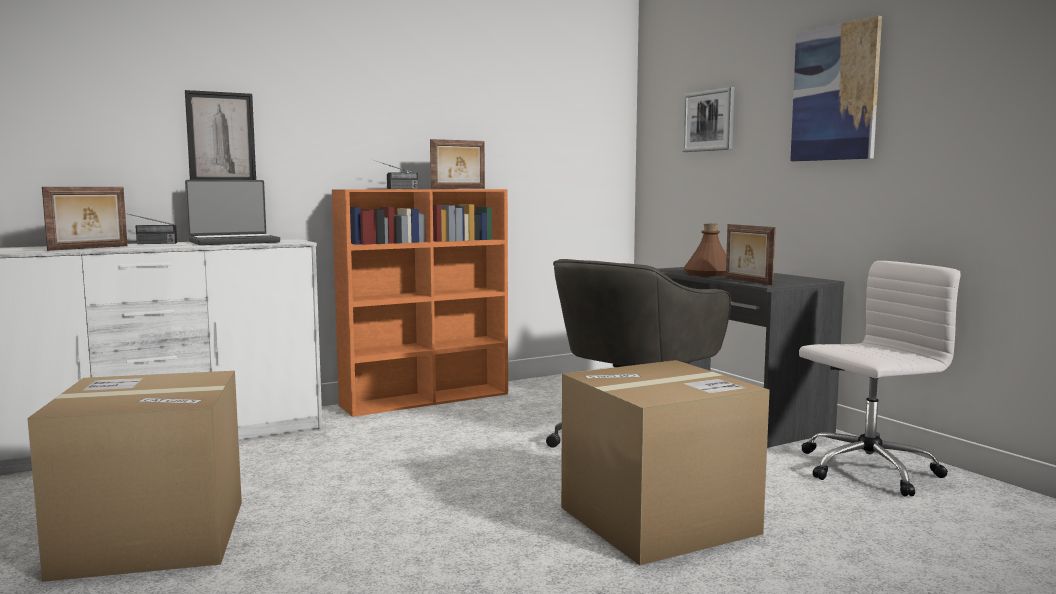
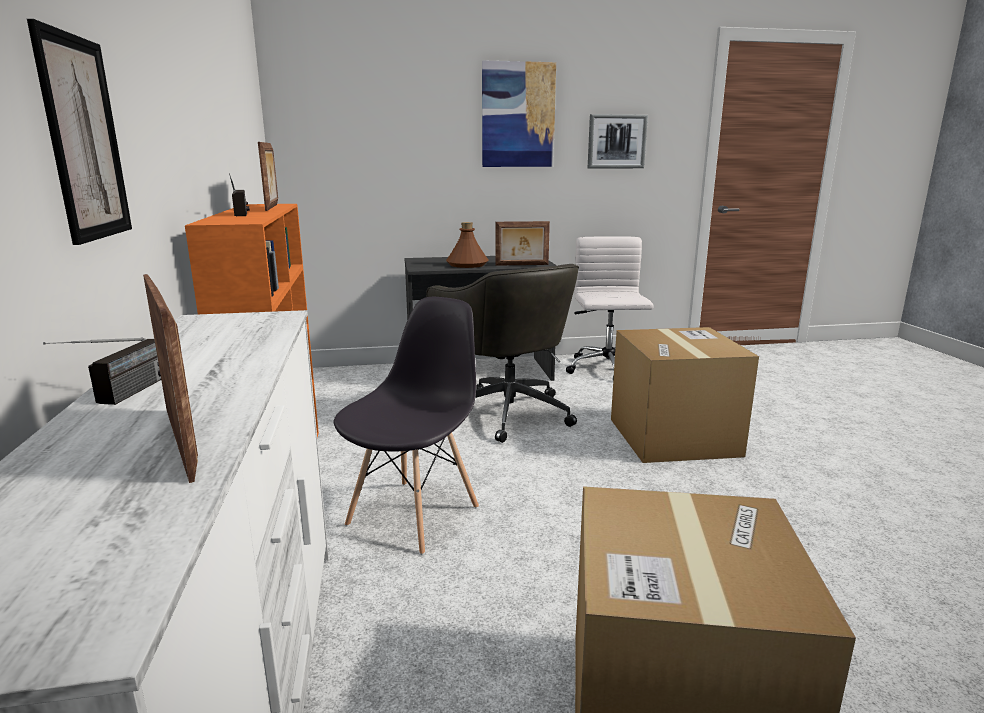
camera: 70 degrees left, 10 degrees up
laptop [185,180,280,245] -> none
picture [682,87,734,152] -> picture moved to [588,114,648,169]
none -> grey chair [333,297,479,555]

